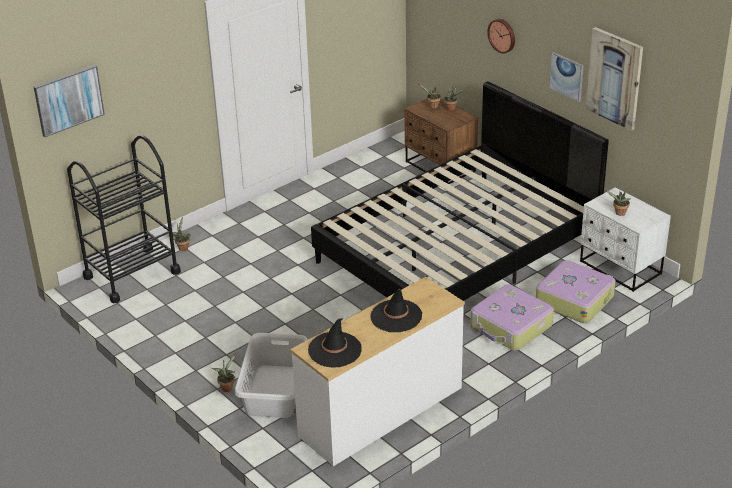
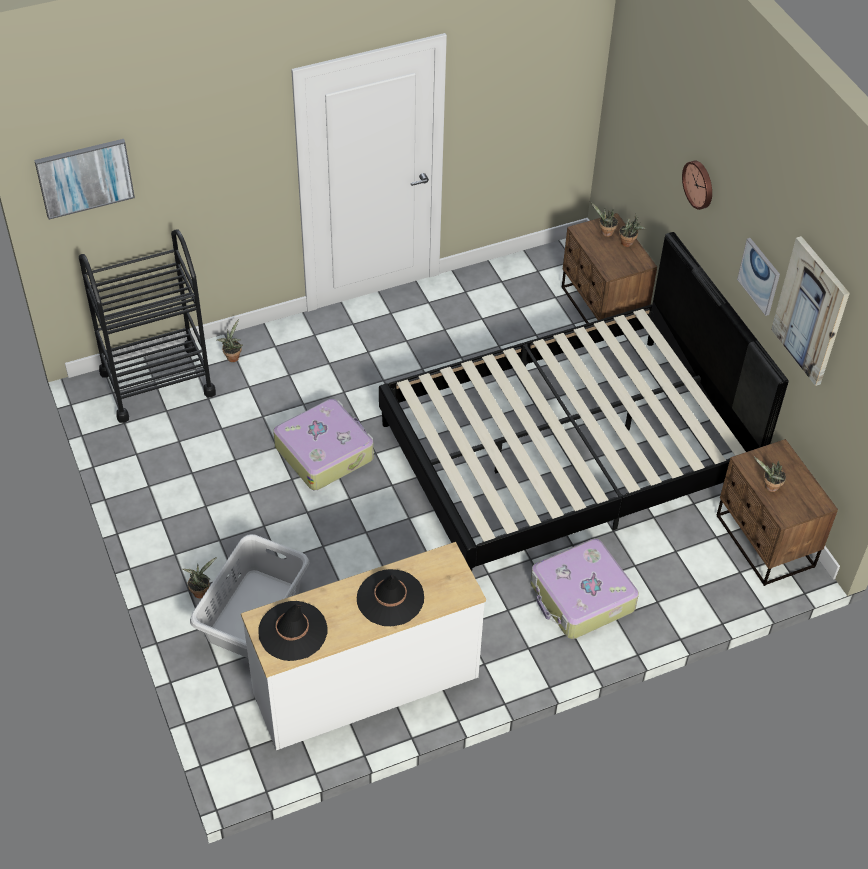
camera: 15 degrees right, 15 degrees up
suitcase [536,260,615,323] -> suitcase moved to [273,399,374,490]
white nightstand [580,187,671,292] -> brown nightstand [716,439,838,586]

